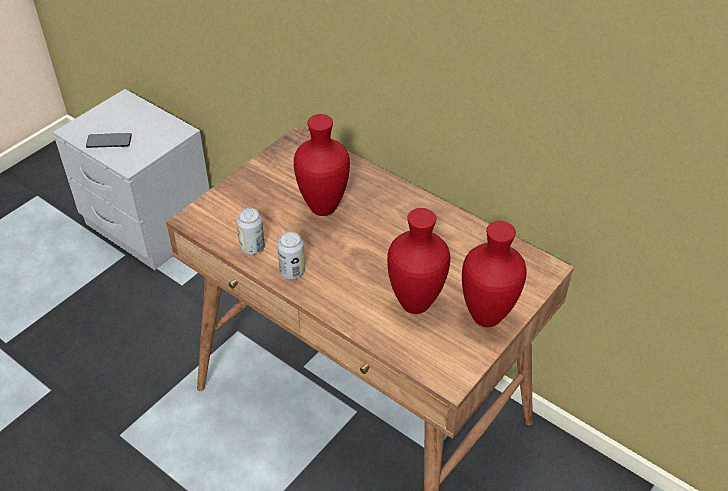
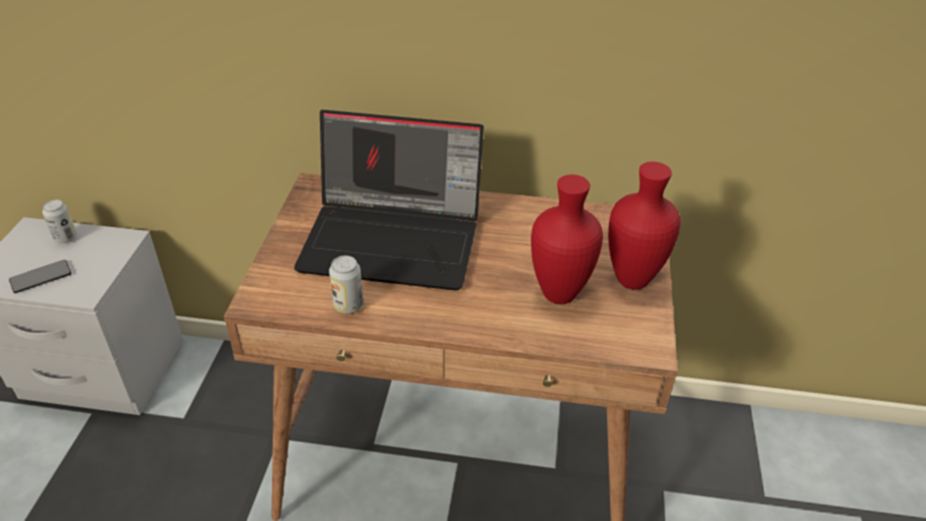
camera: 30 degrees left, 5 degrees down
can [277,232,305,279] -> can moved to [42,200,77,243]
red vase [294,114,350,216] -> laptop [294,110,484,291]

